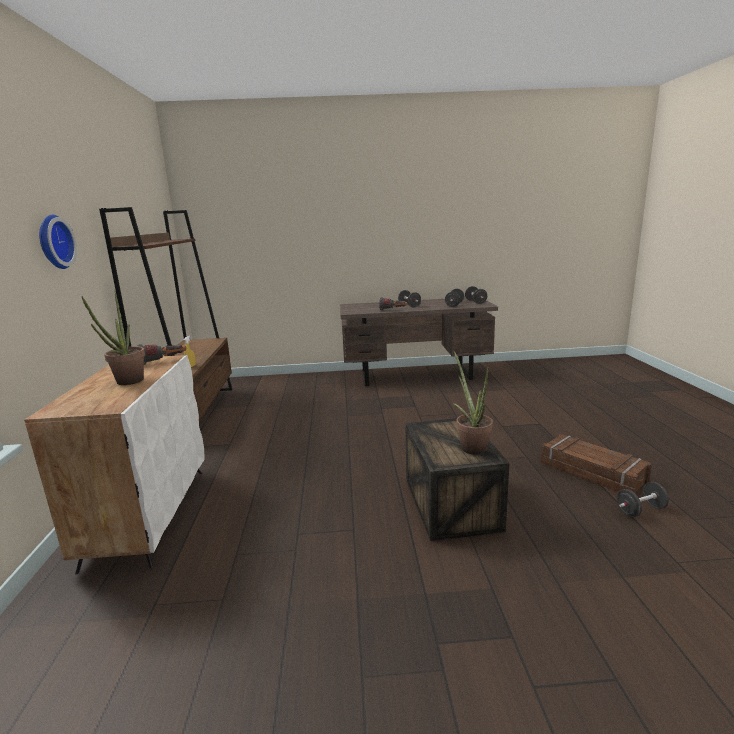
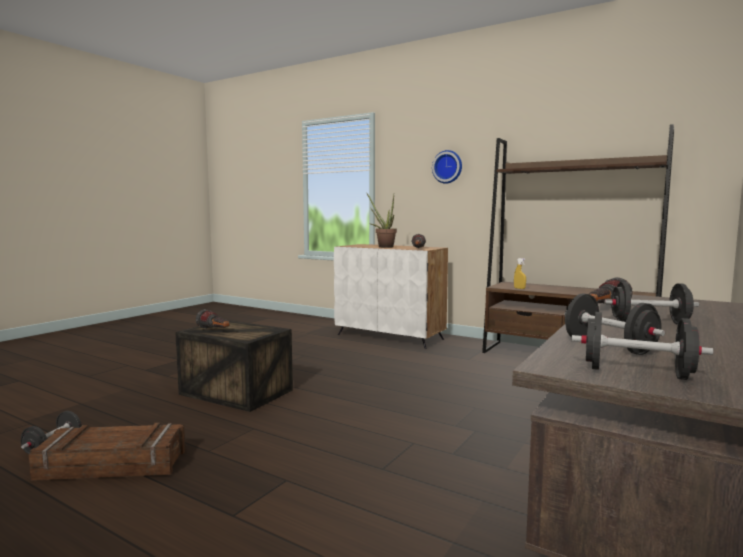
camera: 125 degrees right, 10 degrees down
potted plant [453,350,493,455] -> flashlight [196,309,229,329]

